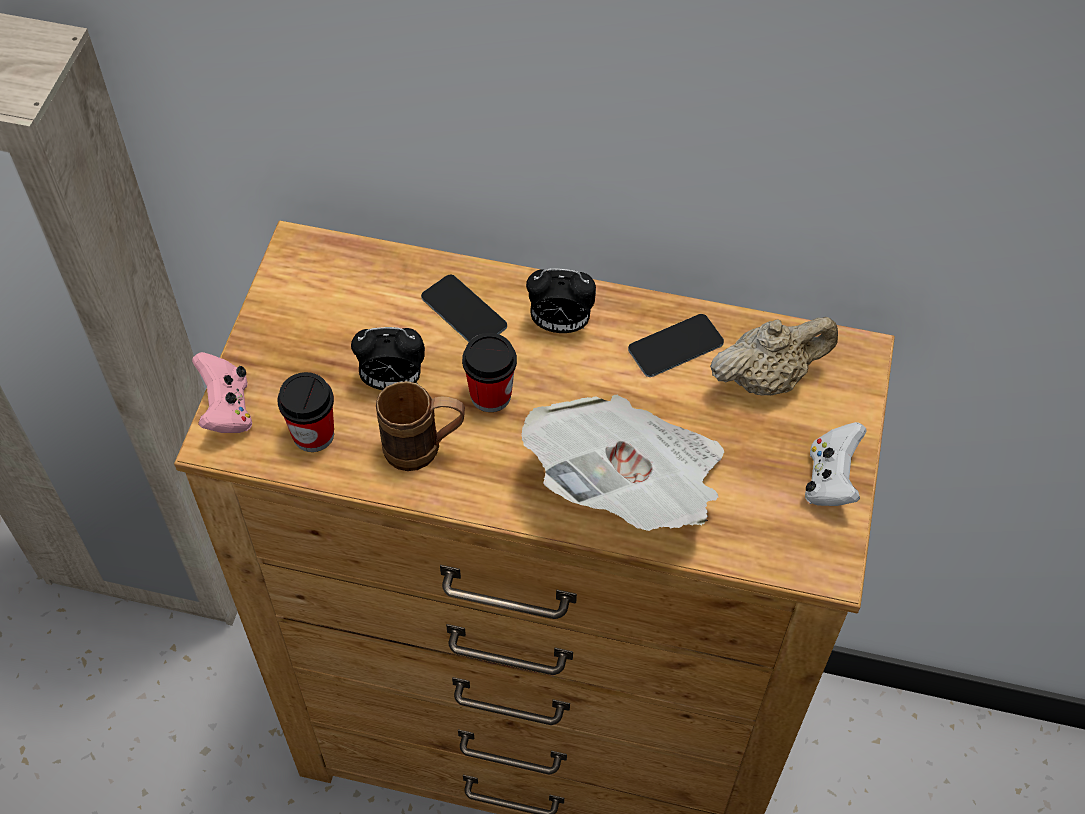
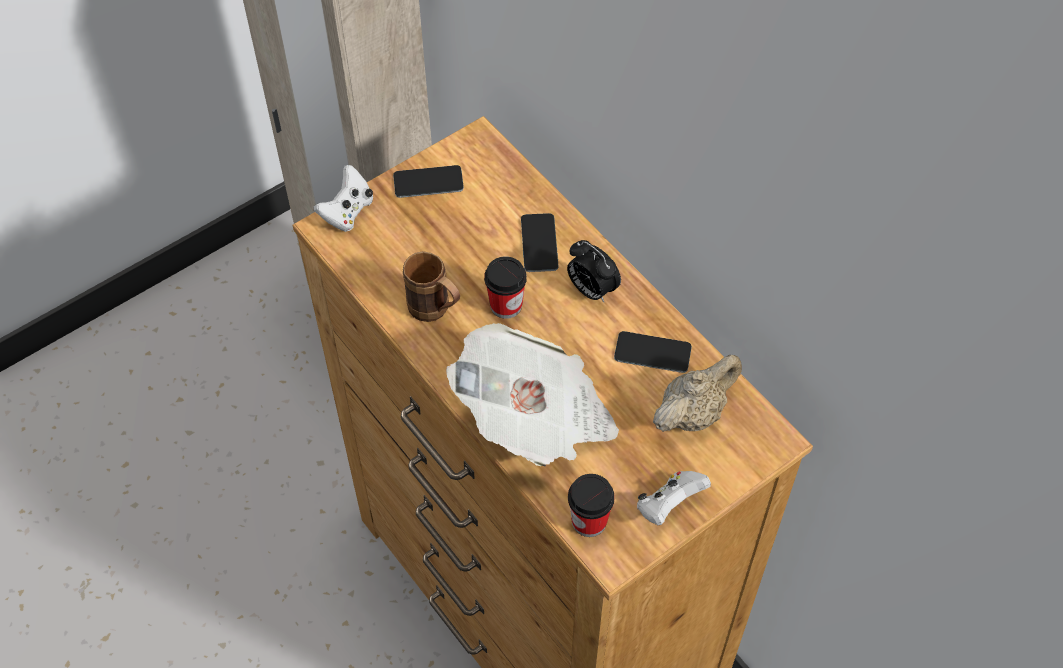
camera: 40 degrees right, 0 degrees up
pink game controller [192,352,252,433] -> white game controller [313,165,373,232]
cup [278,372,334,452] -> cup moved to [568,474,615,537]
alarm clock [351,327,425,390] -> none
beige teapot [710,317,838,396] -> beige teapot turned 60 degrees counterclockwise [653,355,742,432]
none -> phone [393,165,464,198]

